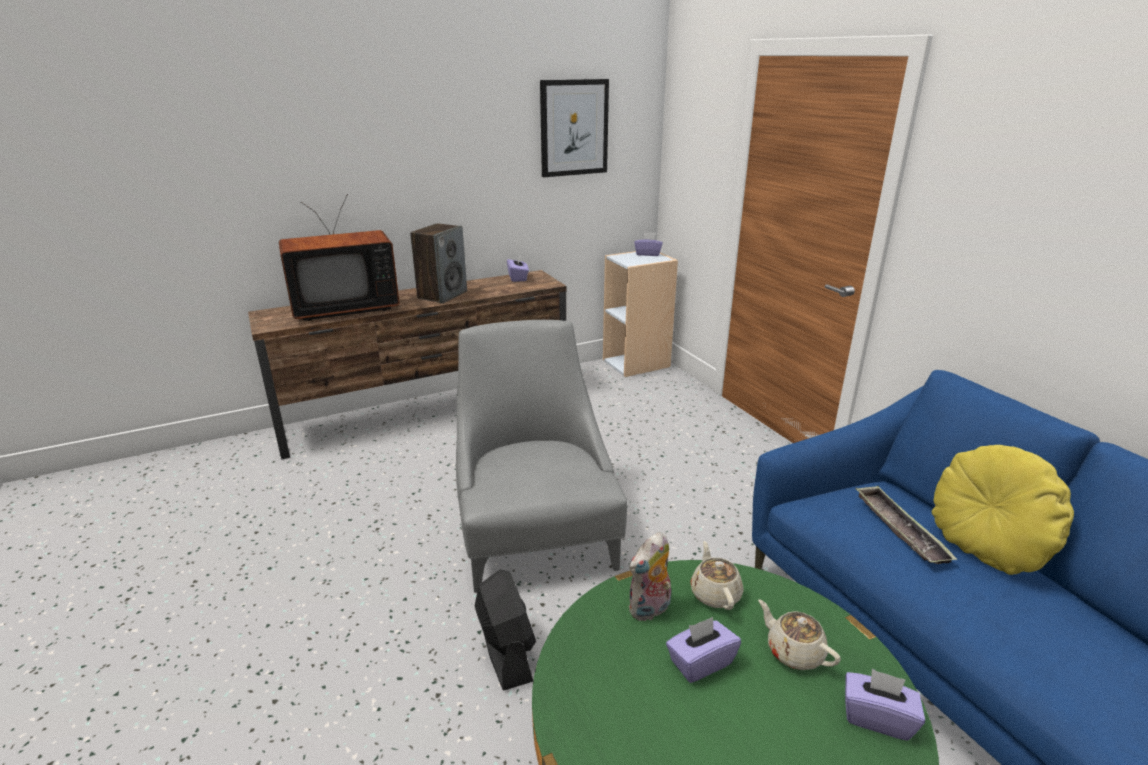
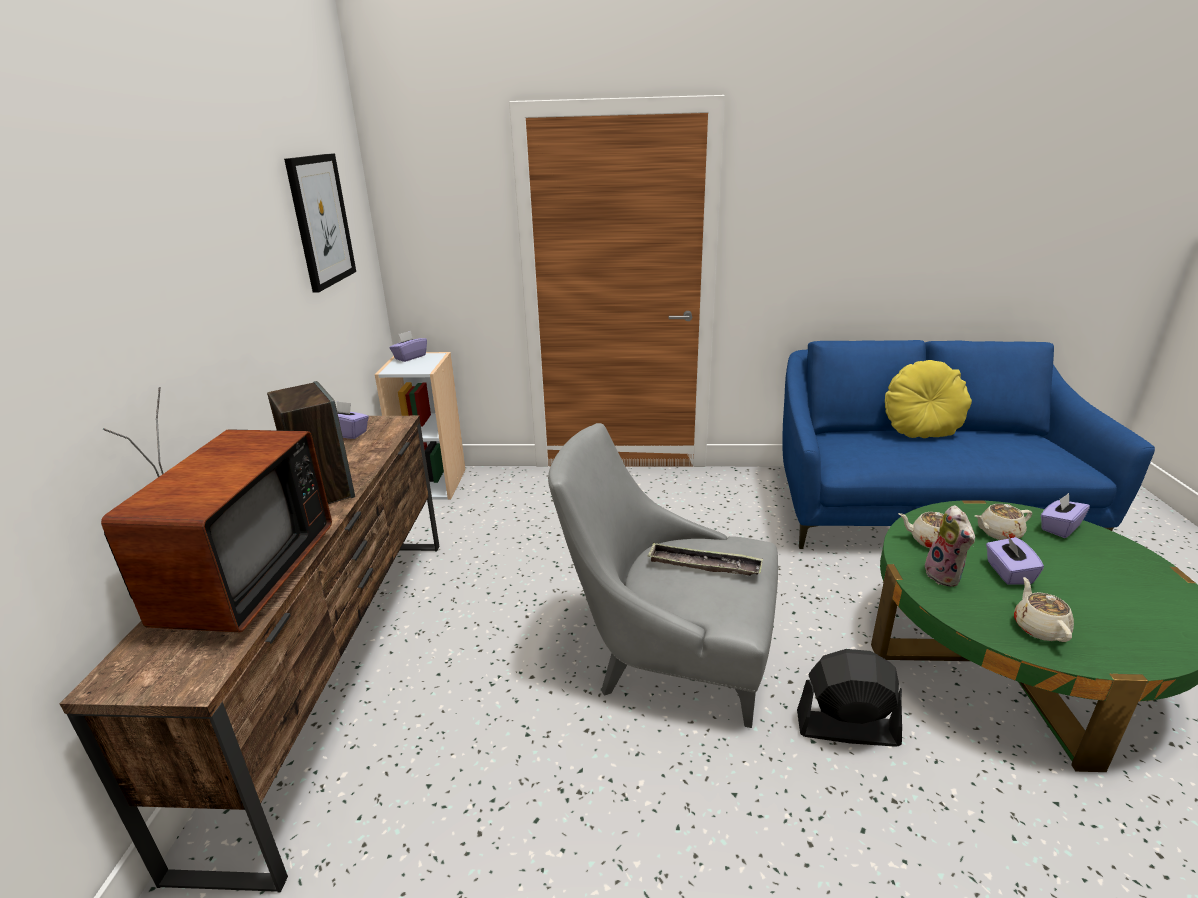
camera: 60 degrees left, 0 degrees up
tray [855,486,958,564] -> tray moved to [648,543,763,576]
none -> beige teapot [1014,577,1074,642]

